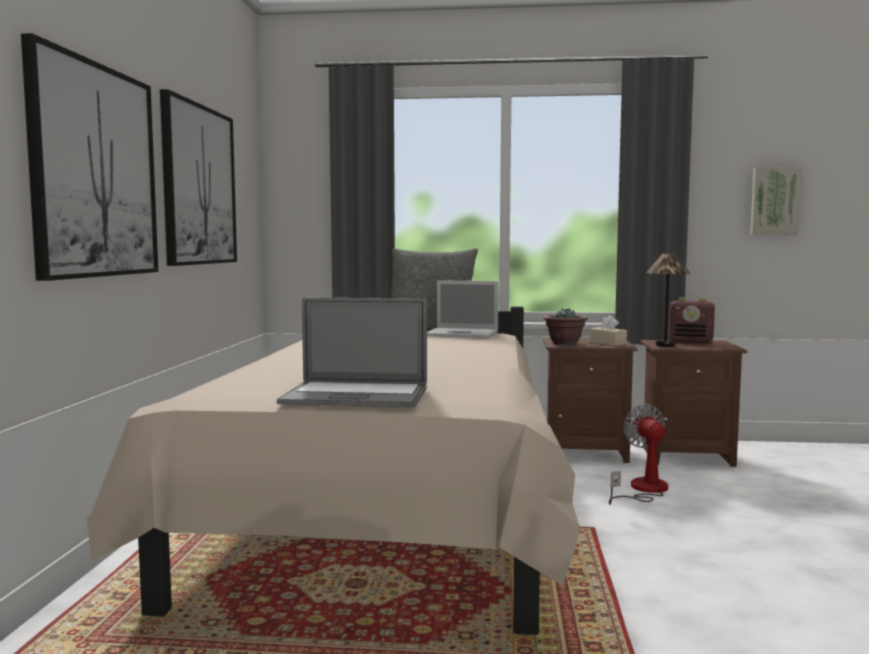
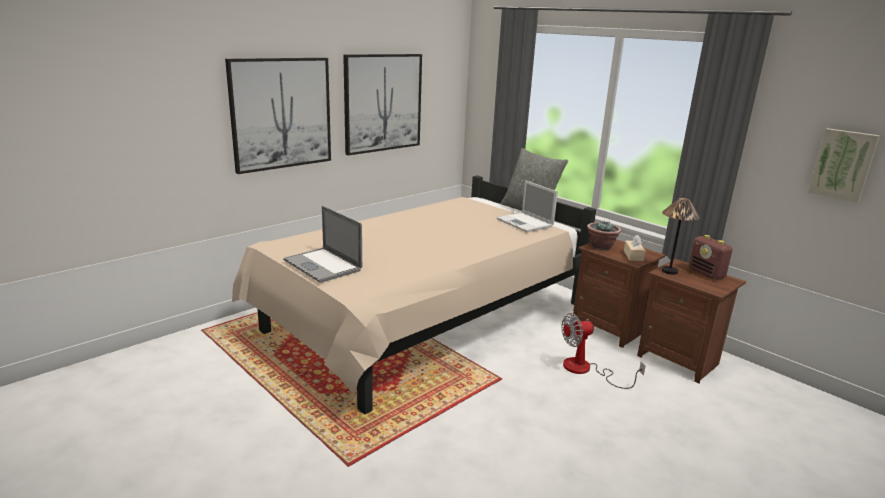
camera: 40 degrees right, 15 degrees up
fan [609,404,668,505] -> fan turned 135 degrees counterclockwise [562,313,645,389]

